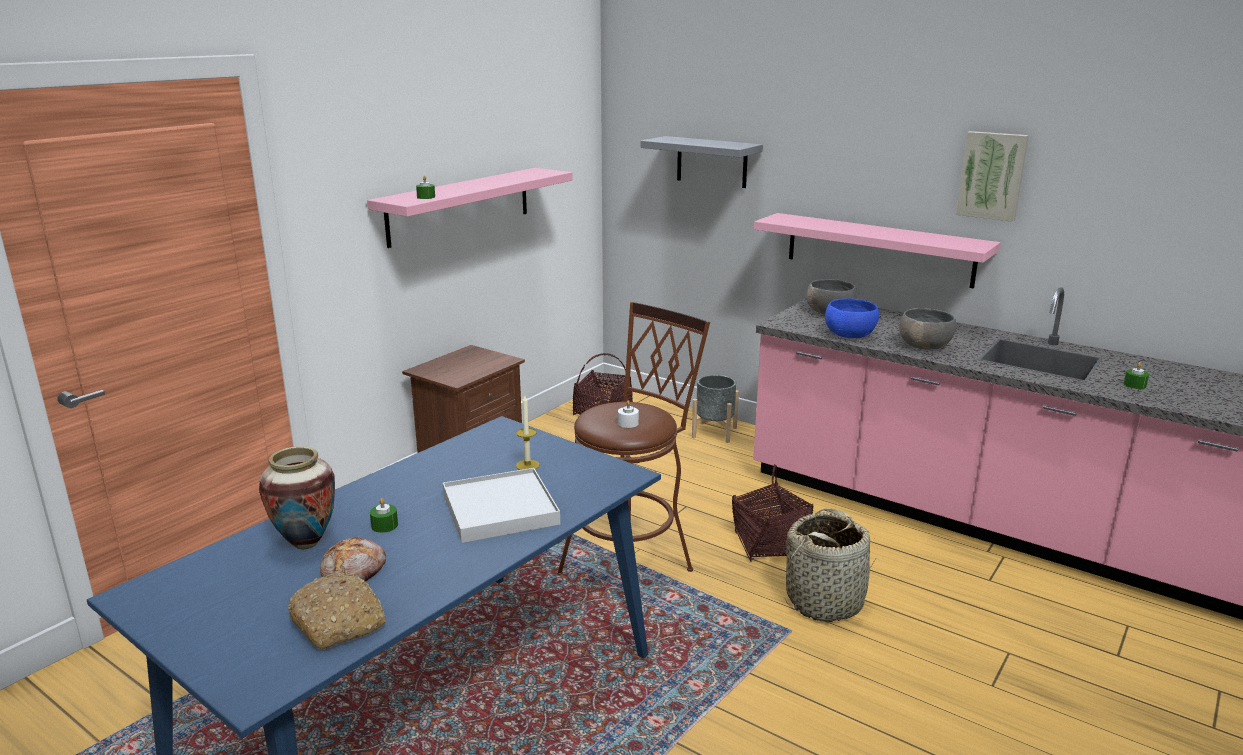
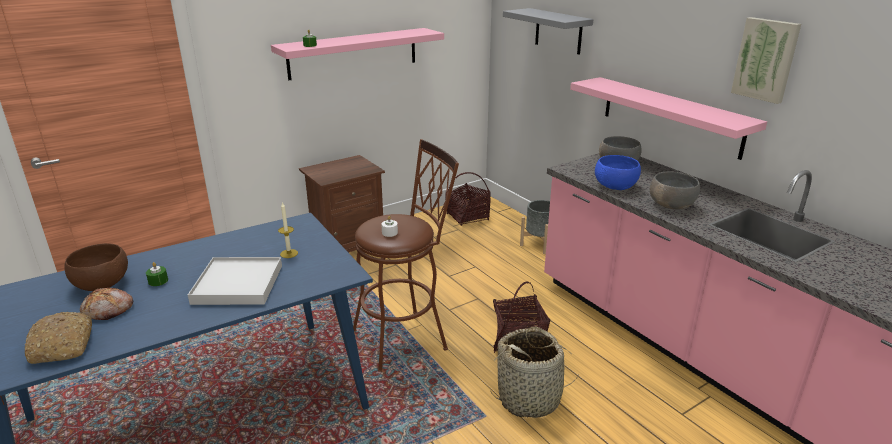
camera: 20 degrees right, 5 degrees up
vase [259,446,335,549] -> brown bowl [64,243,128,291]
green candle [1124,362,1149,389] -> none

